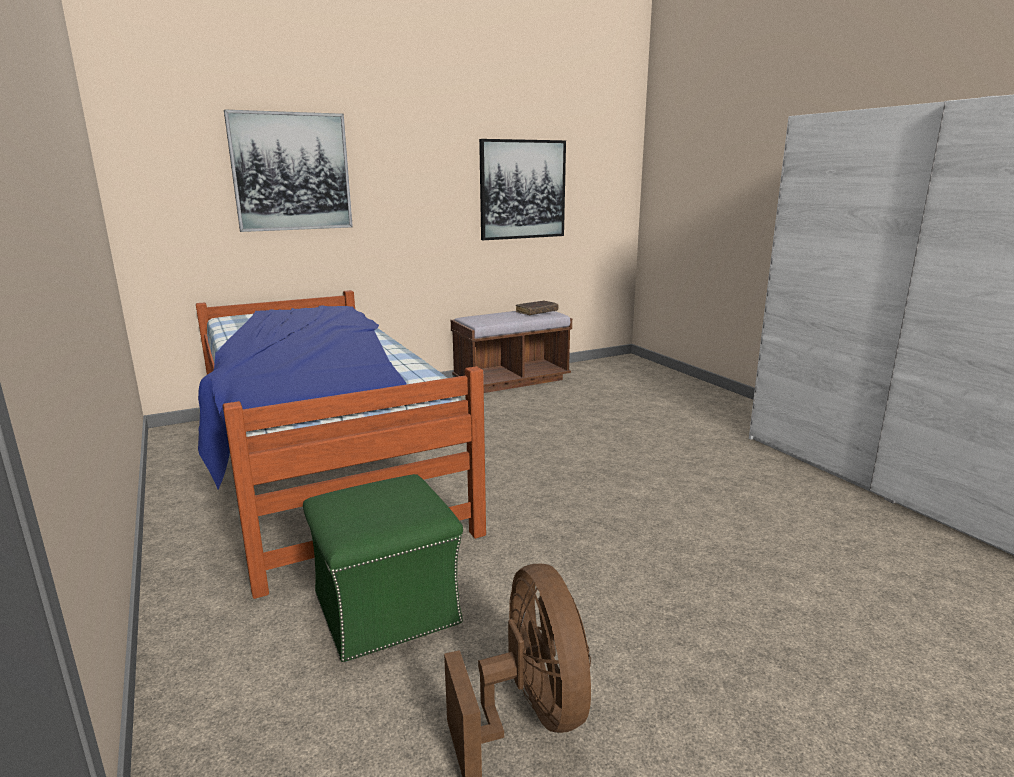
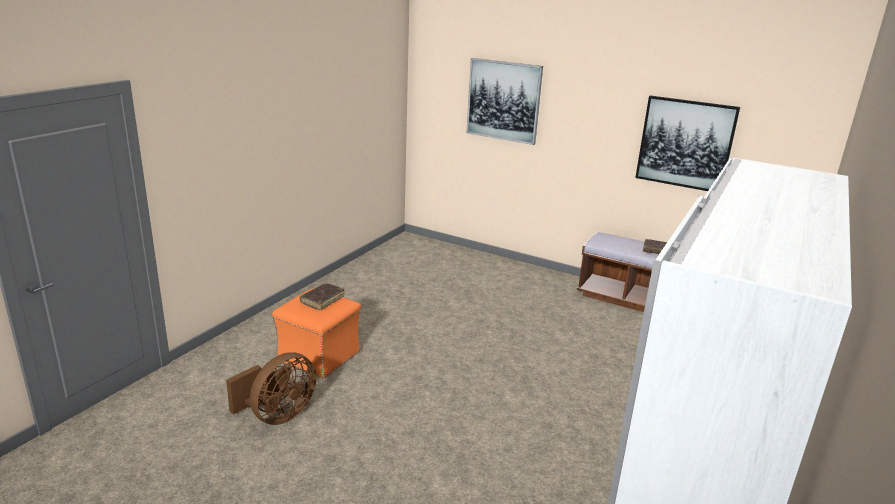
camera: 55 degrees right, 5 degrees up
bed [196,290,486,599] -> none
green ottoman [303,474,463,662] -> orange ottoman [272,289,361,378]
none -> brown book [300,283,345,310]

